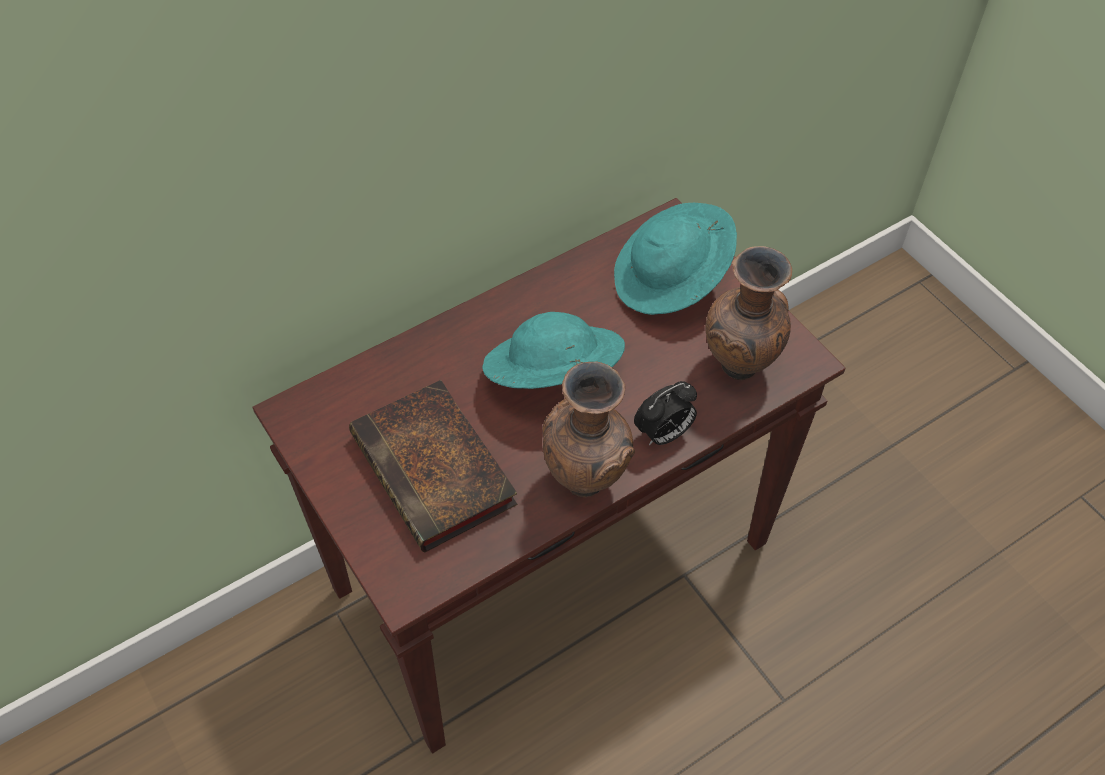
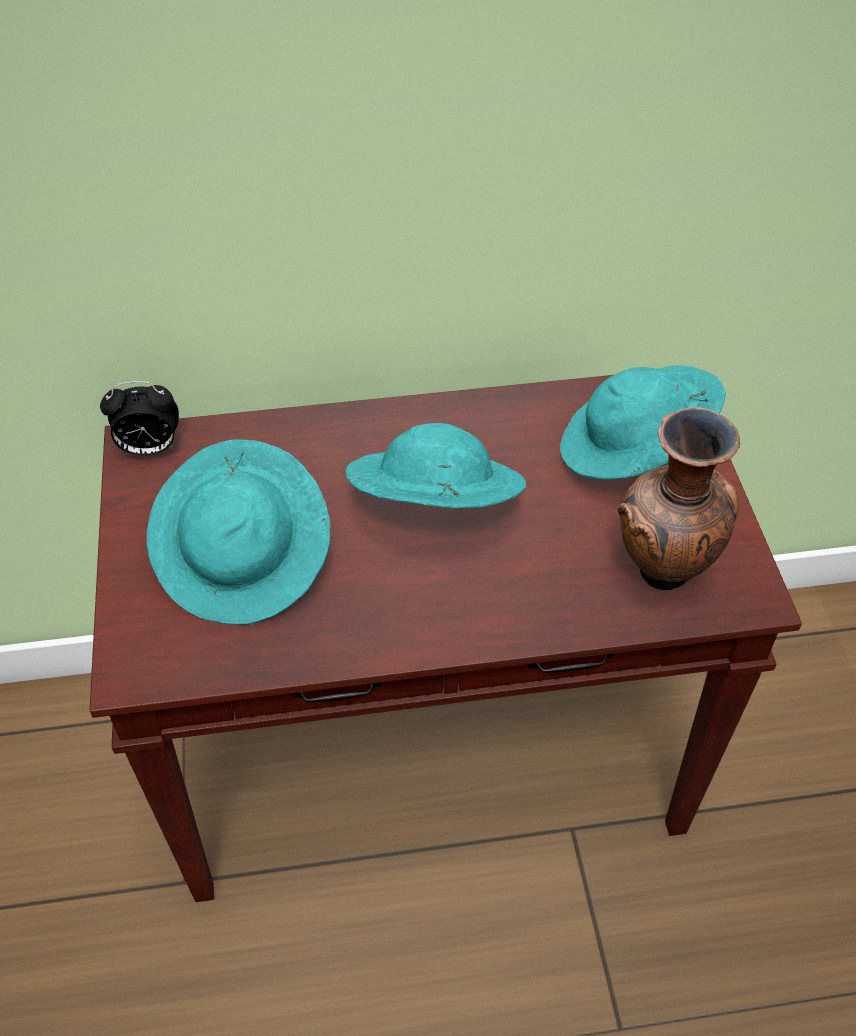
camera: 25 degrees right, 5 degrees down
book [349,380,517,553] -> turquoise hat [147,440,331,625]
brown vase [543,361,635,498] -> none
alarm clock [634,381,697,445] -> alarm clock moved to [100,381,179,456]

